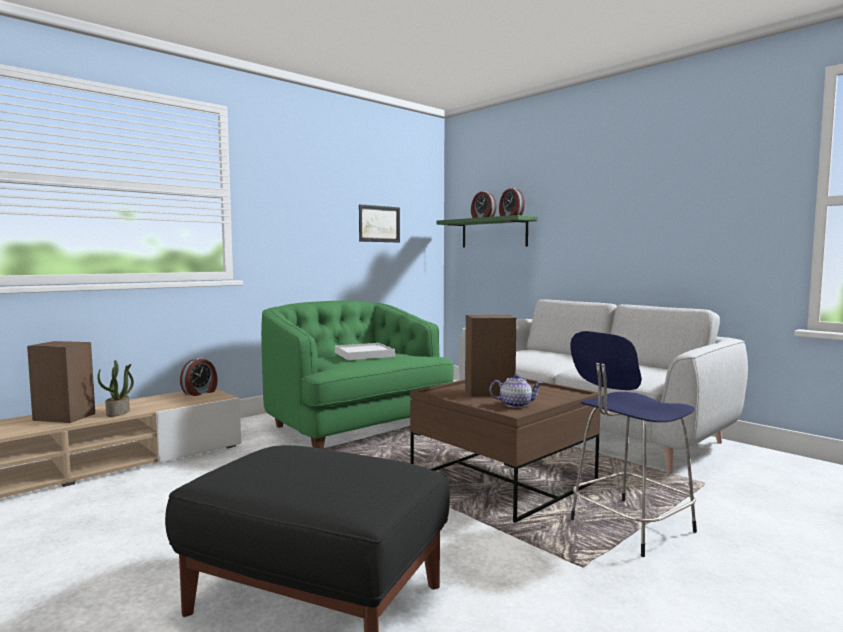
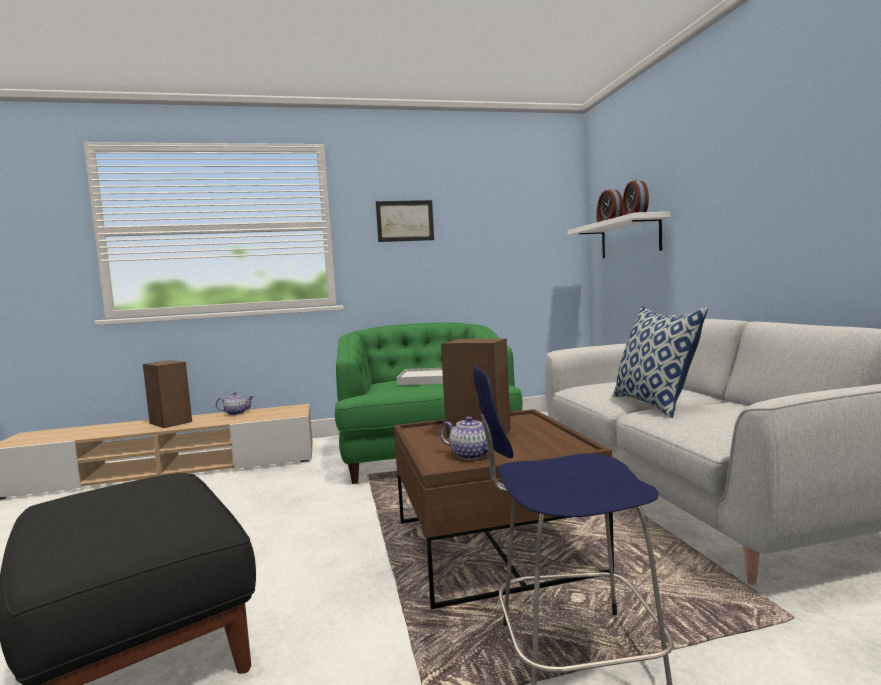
camera: 30 degrees right, 0 degrees up
potted plant [97,360,134,417] -> none
alarm clock [180,357,218,396] -> none
picture [359,204,400,242] -> picture moved to [376,200,434,242]
green shelf [437,215,537,248] -> white shelf [568,212,671,258]
none -> teapot [216,392,254,415]
none -> pillow [613,306,708,418]

